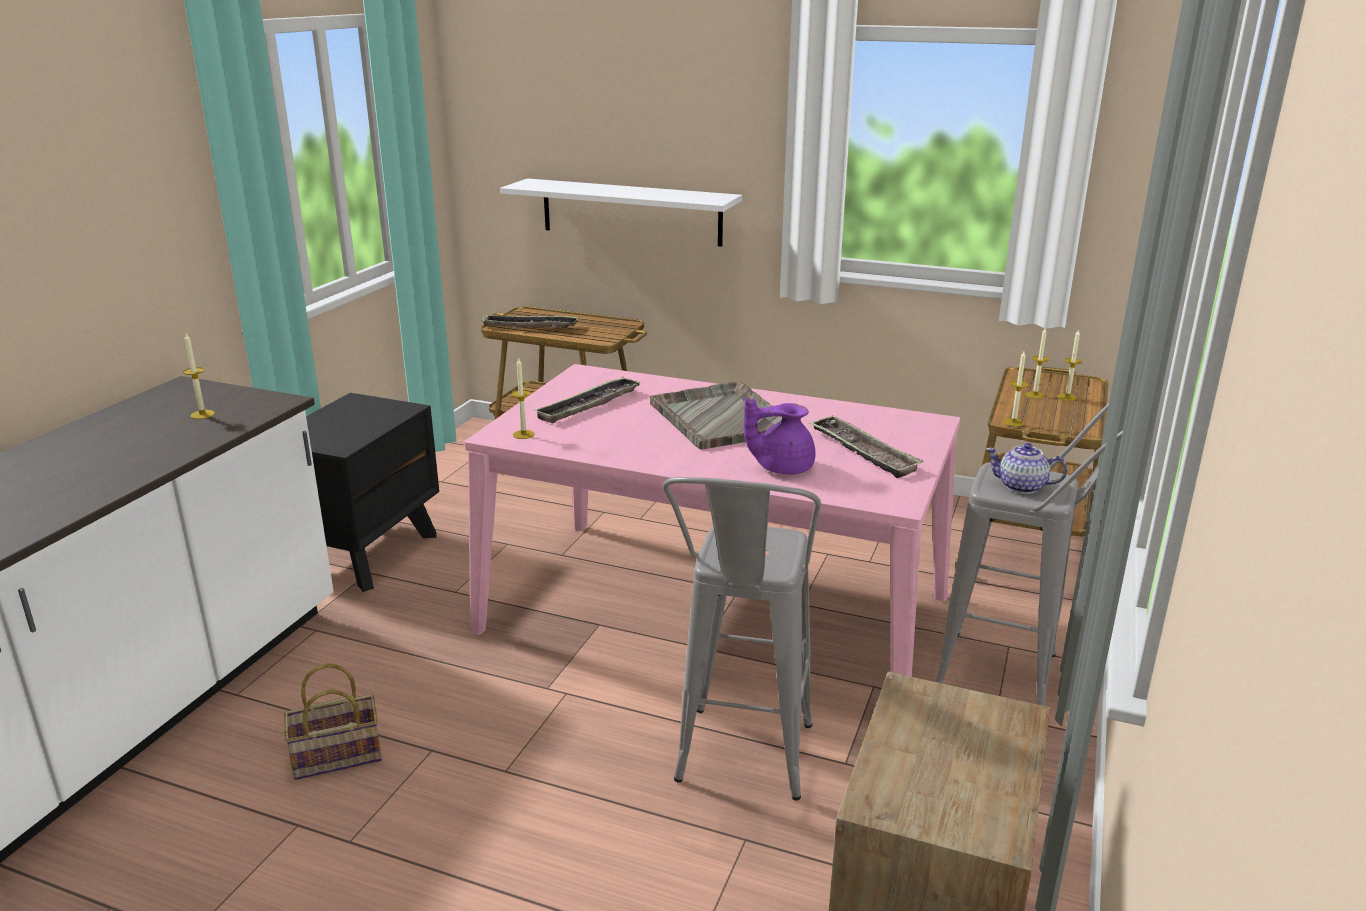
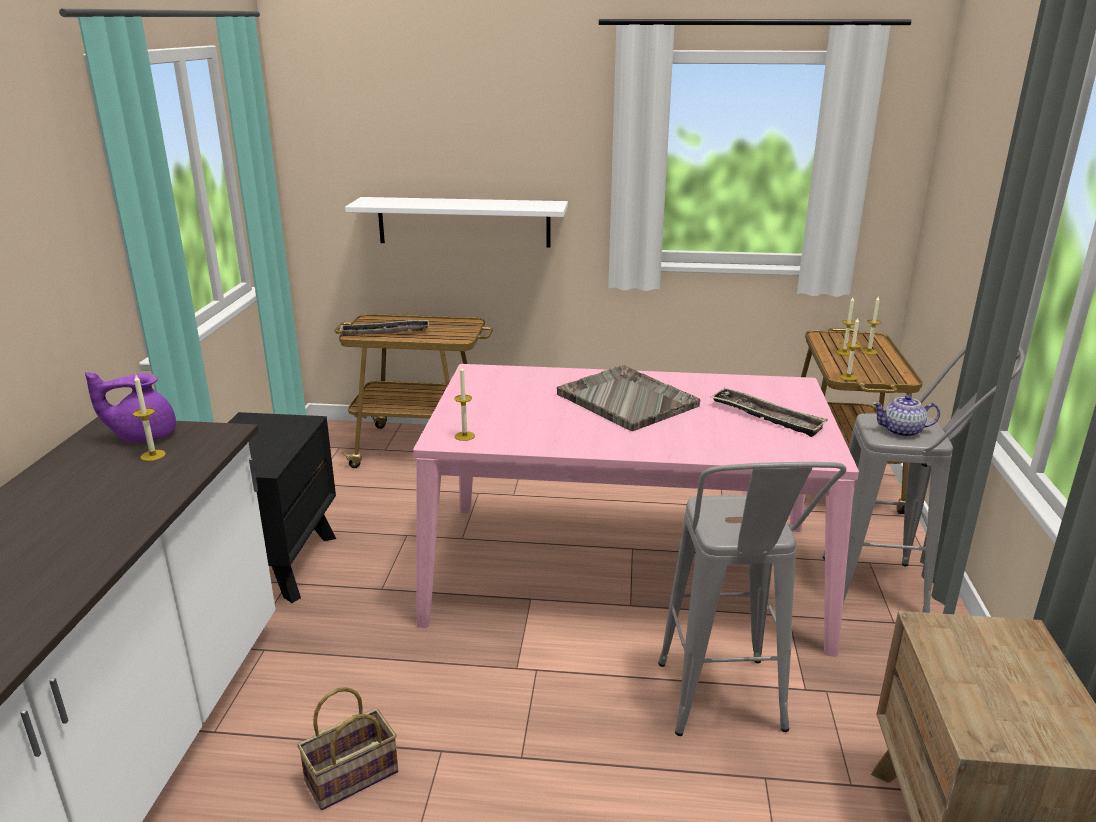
camera: 15 degrees left, 0 degrees up
tray [533,378,642,423] -> none
purple teapot [744,397,815,474] -> purple teapot moved to [85,372,176,442]

